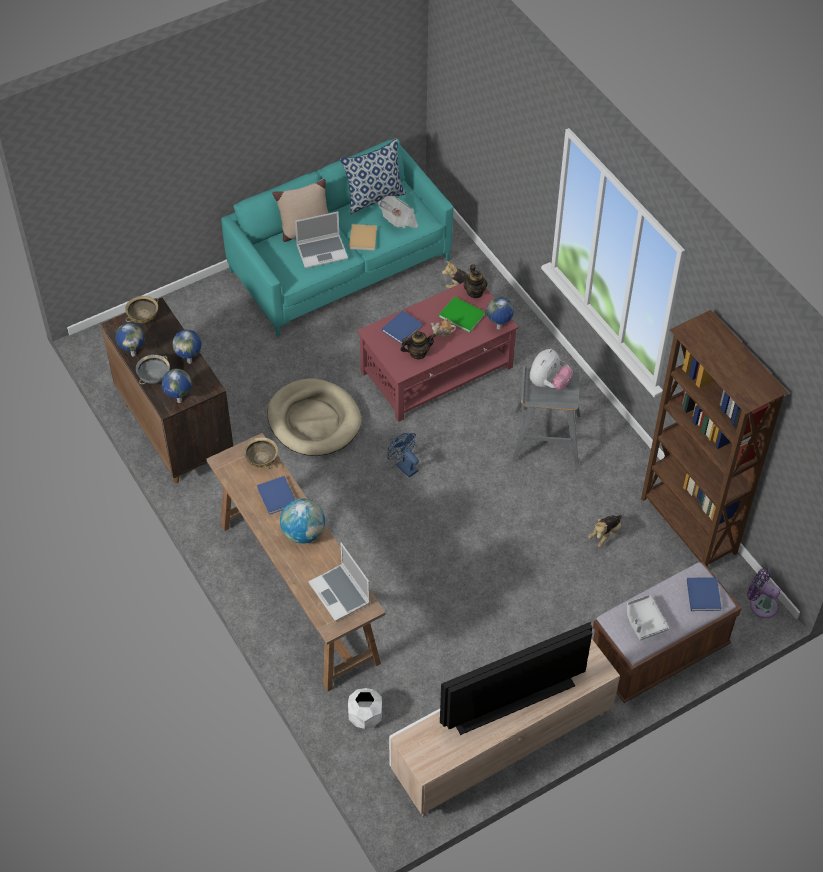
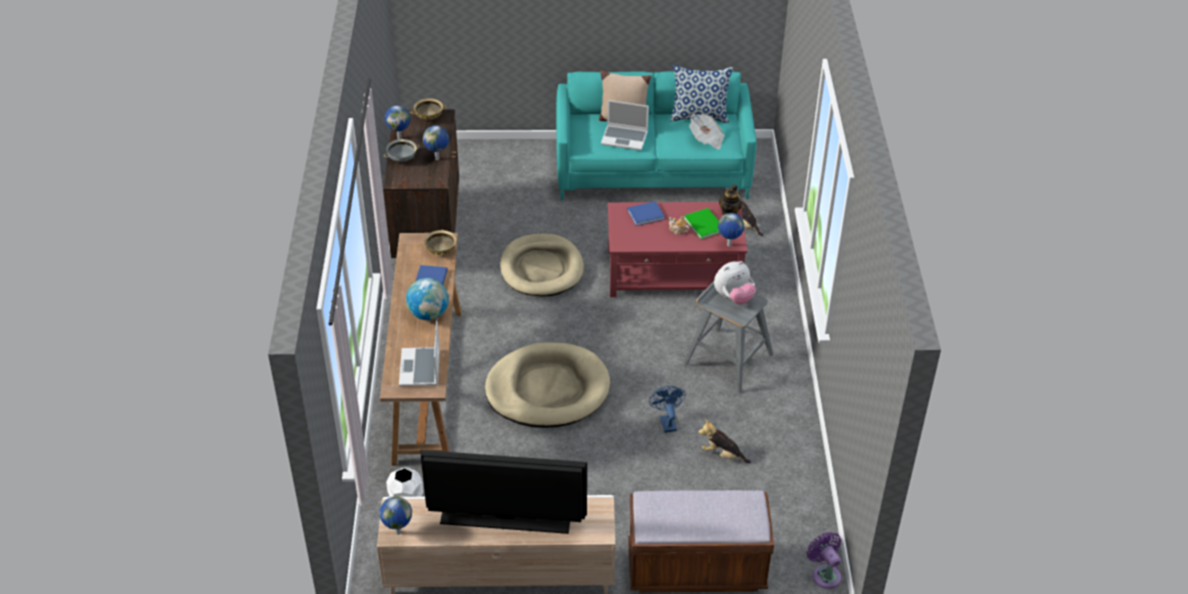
camera: 30 degrees right, 10 degrees down
globe [162,369,191,403] -> globe moved to [379,496,412,535]
beige book [349,224,377,251] -> none
blue fan [387,433,419,478] -> blue fan moved to [649,386,686,433]
teapot [400,331,436,359] -> none
plush toy [588,514,622,547] -> plush toy turned 45 degrees clockwise [698,419,751,463]
grey tray [627,595,669,640] -> none
brown bookcase [641,310,788,567] -> none
blue book [687,577,722,611] -> none
none -> beige dog bed [485,342,610,428]

